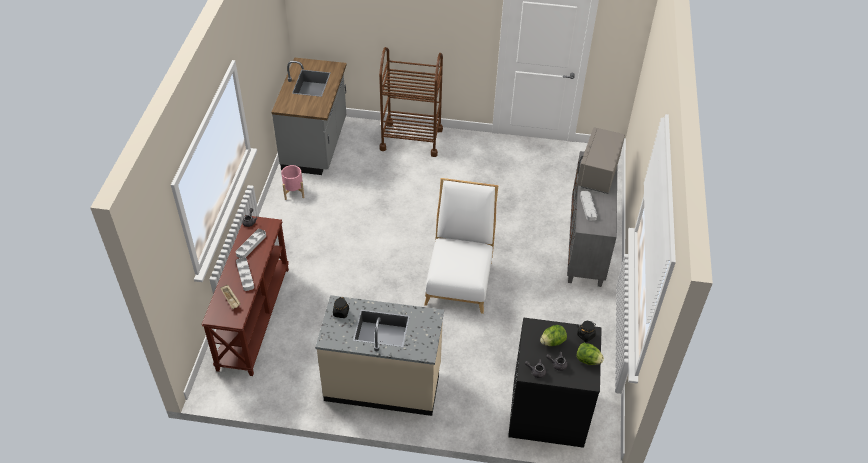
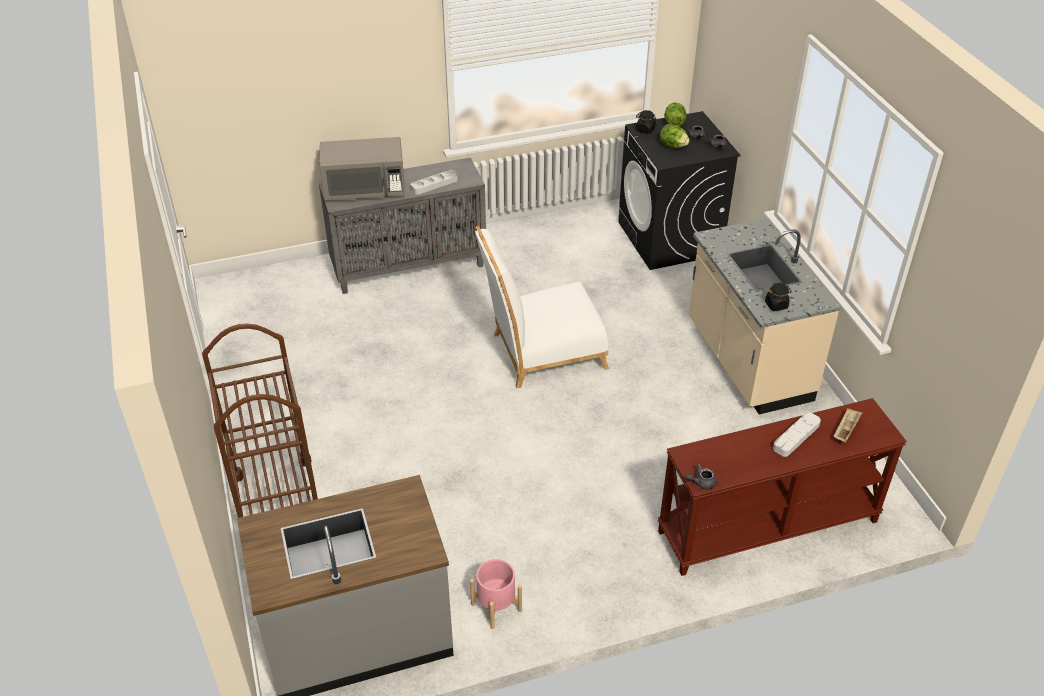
camera: 115 degrees left, 5 degrees down
grey tray [236,229,266,258] -> none

